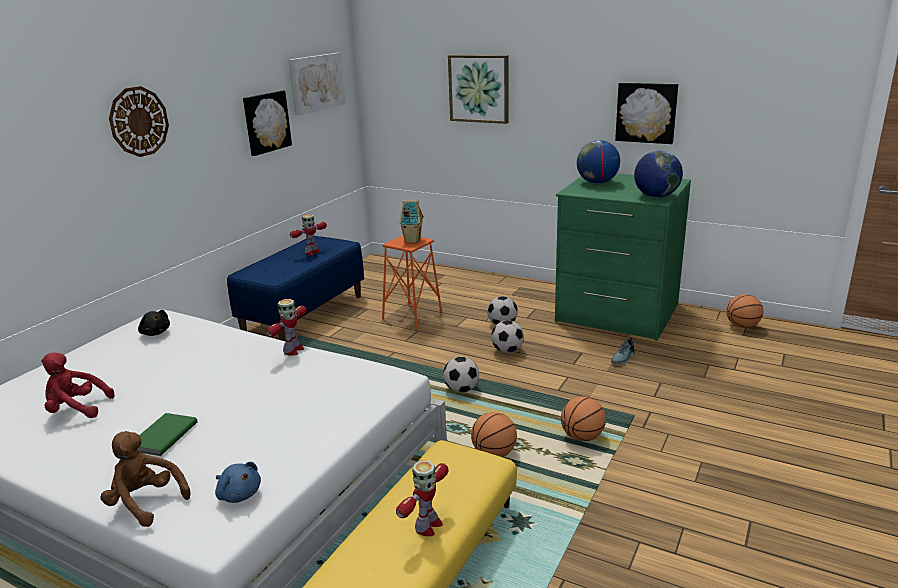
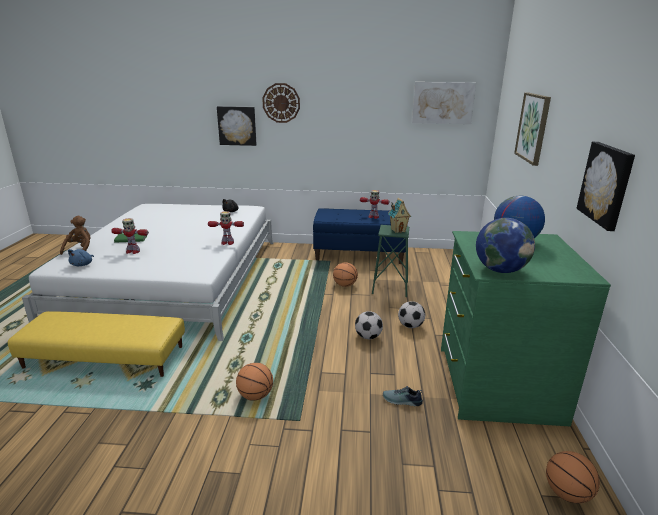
camera: 65 degrees right, 0 degrees up
red plush toy [41,353,115,418] -> none
picture [243,90,292,156] -> picture moved to [217,106,257,146]
orange stool [382,235,442,329] -> green stool [372,225,409,297]
toy robot [396,460,449,536] -> toy robot moved to [111,218,149,254]
football [443,356,479,393] -> none
basketball [471,412,517,457] -> basketball moved to [333,262,358,287]

